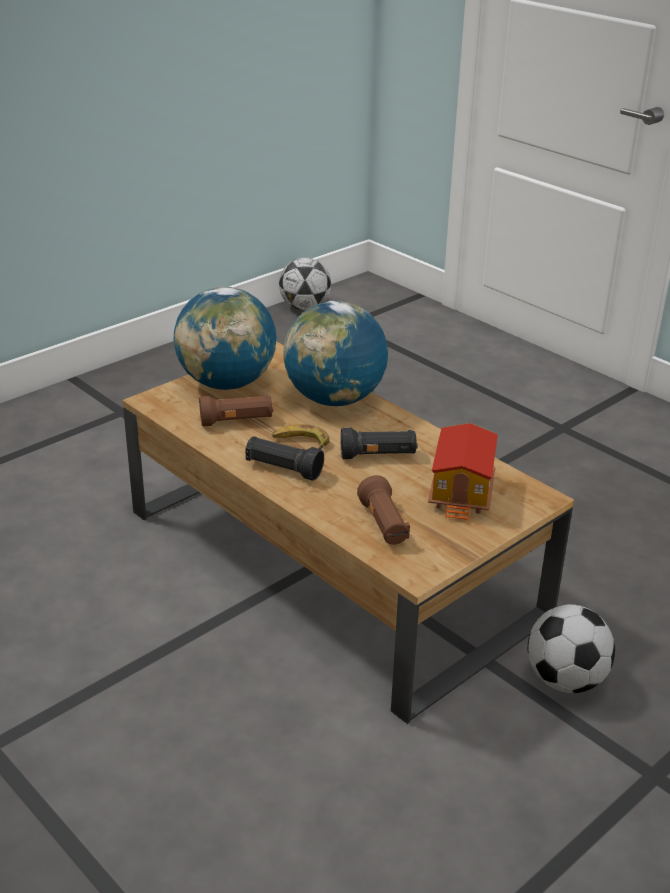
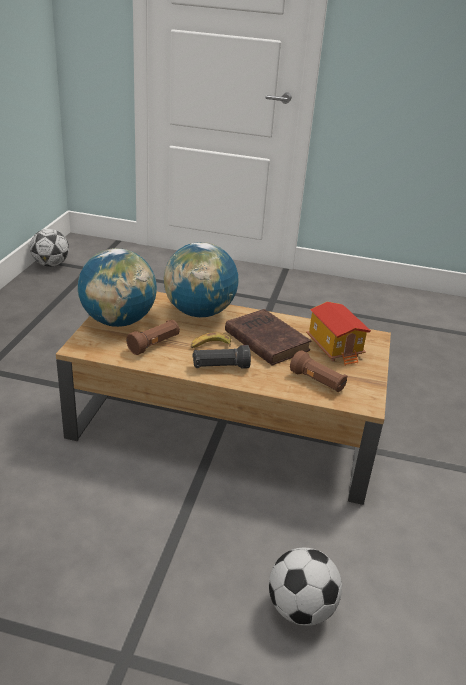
camera: 35 degrees left, 0 degrees up
black flashlight [341,428,418,459] -> brown book [225,309,311,366]
football [528,604,615,693] -> football moved to [269,548,342,626]

